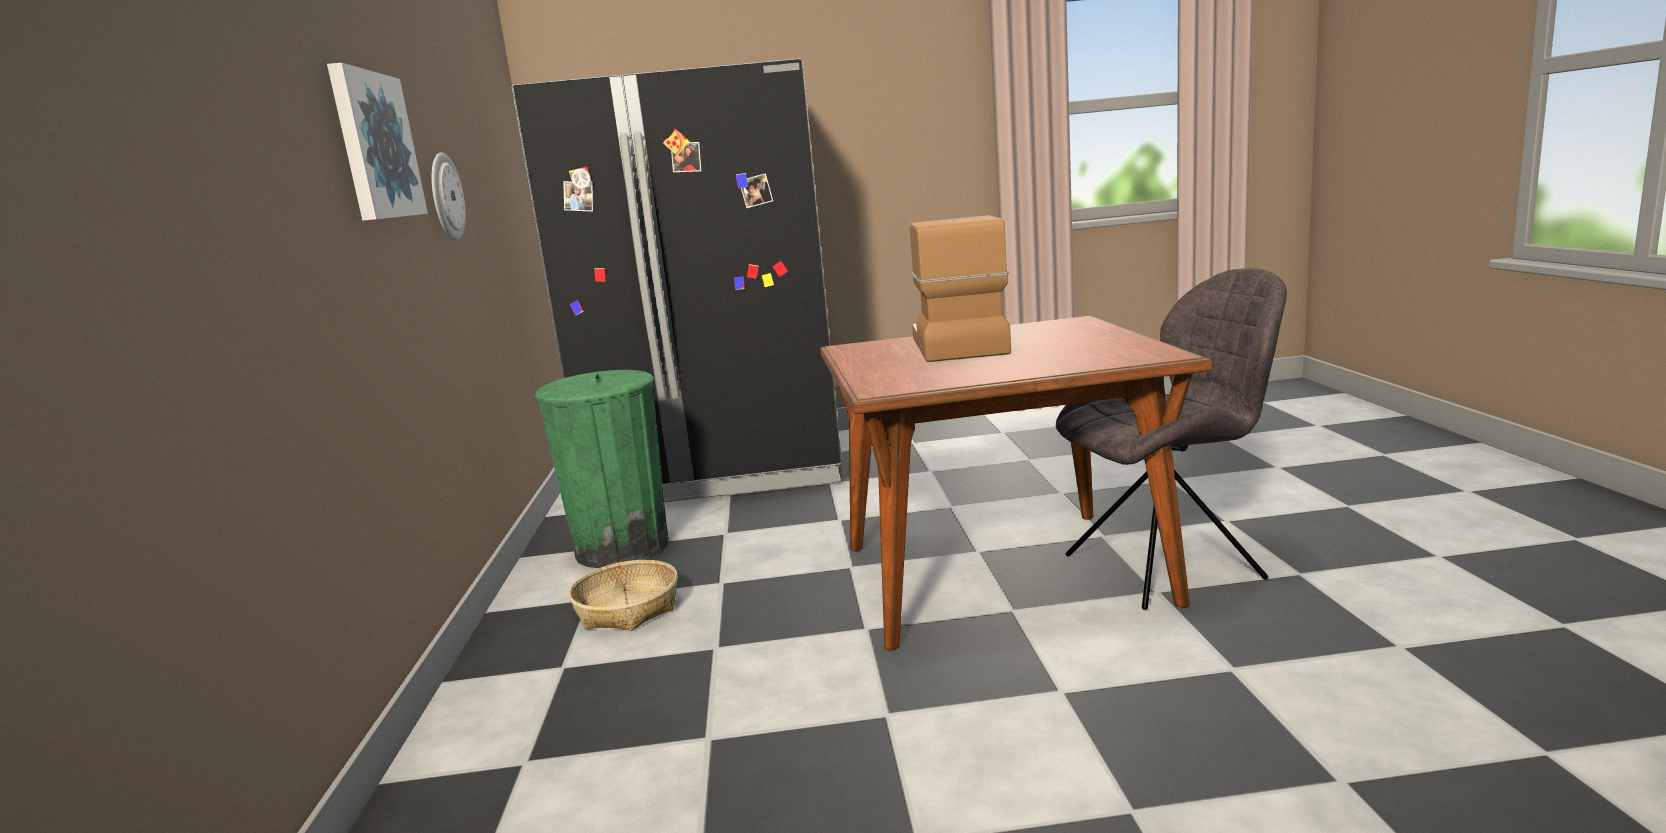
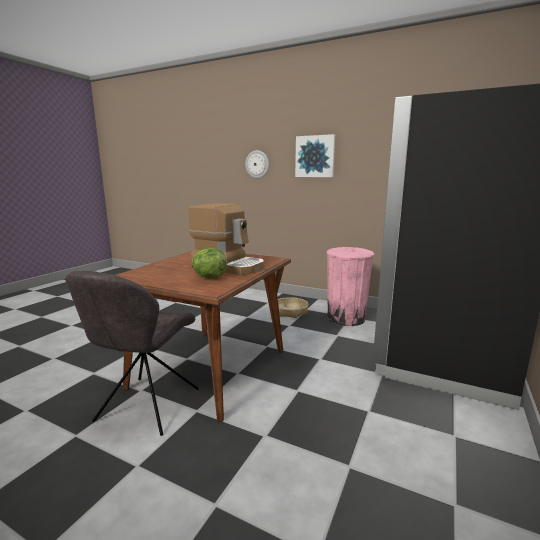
camera: 120 degrees right, 0 degrees up
wall clock [431,152,466,240] -> wall clock moved to [245,150,269,178]
green trash can [535,370,669,568] -> pink trash can [326,247,374,326]
none -> lettuce [192,248,227,278]

